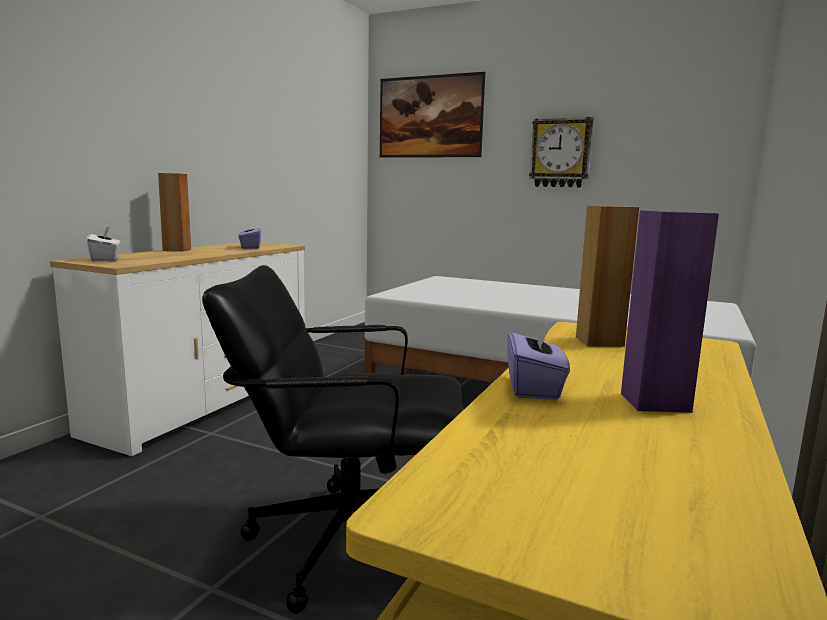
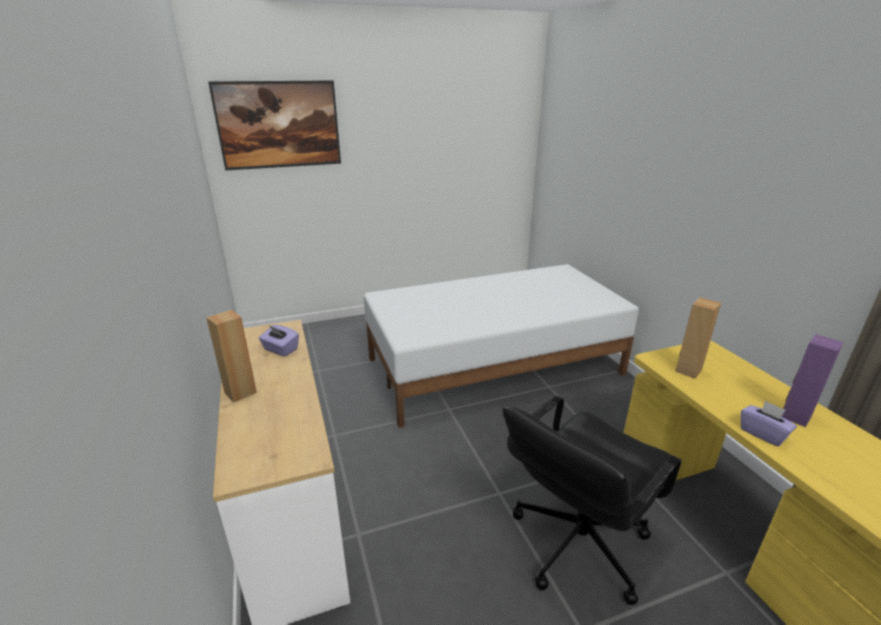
camera: 45 degrees left, 15 degrees up
white tissue box [87,226,121,261] -> none
wall clock [529,117,594,188] -> none

